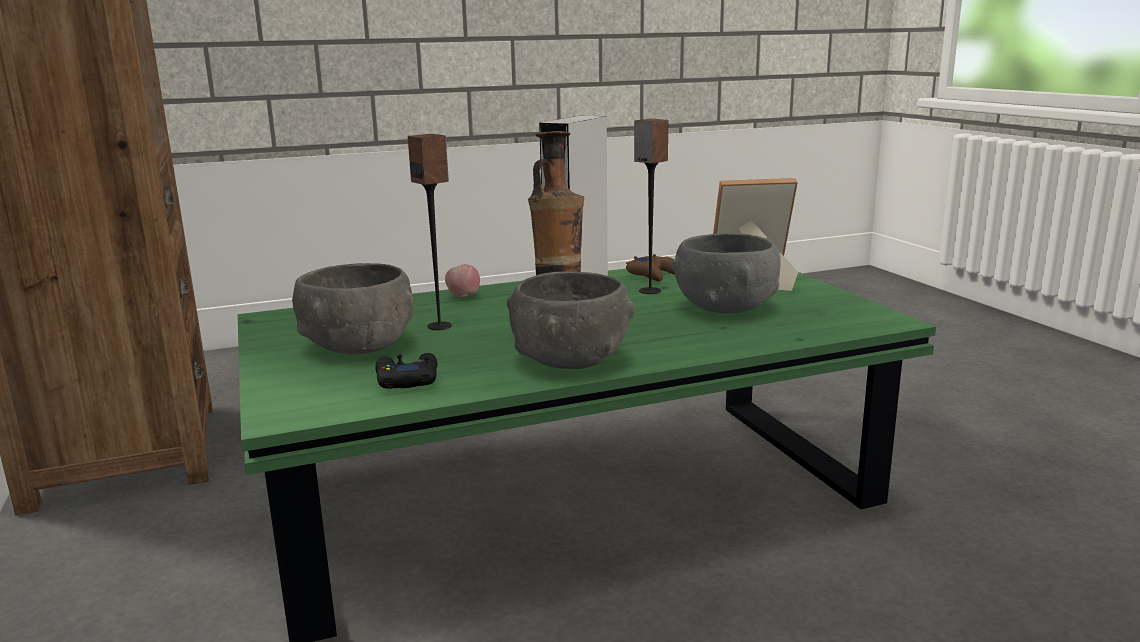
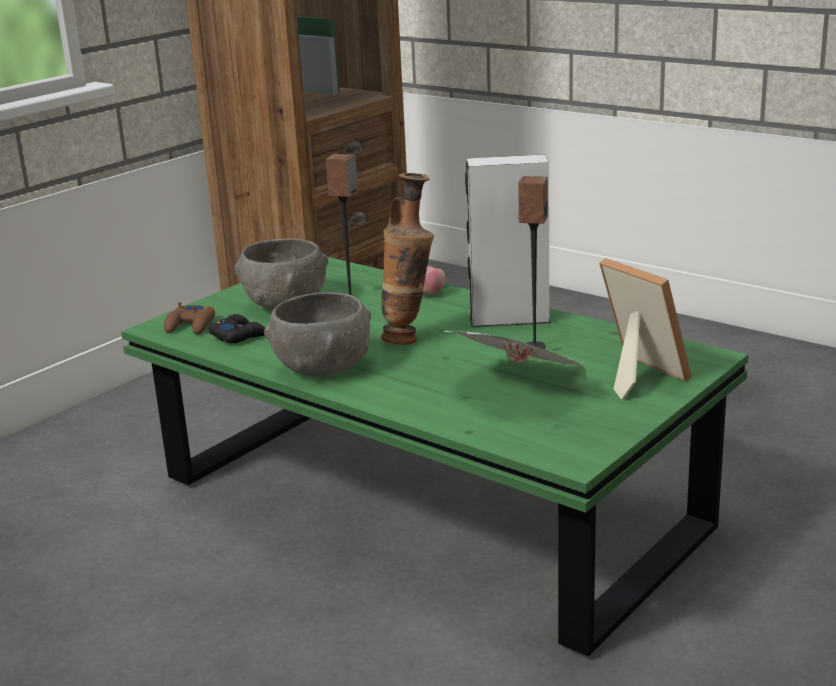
camera: 60 degrees right, 5 degrees up
brown game controller [626,254,675,281] -> brown game controller moved to [164,302,215,334]
grey bowl [672,233,781,313] -> newspaper [443,330,586,367]

